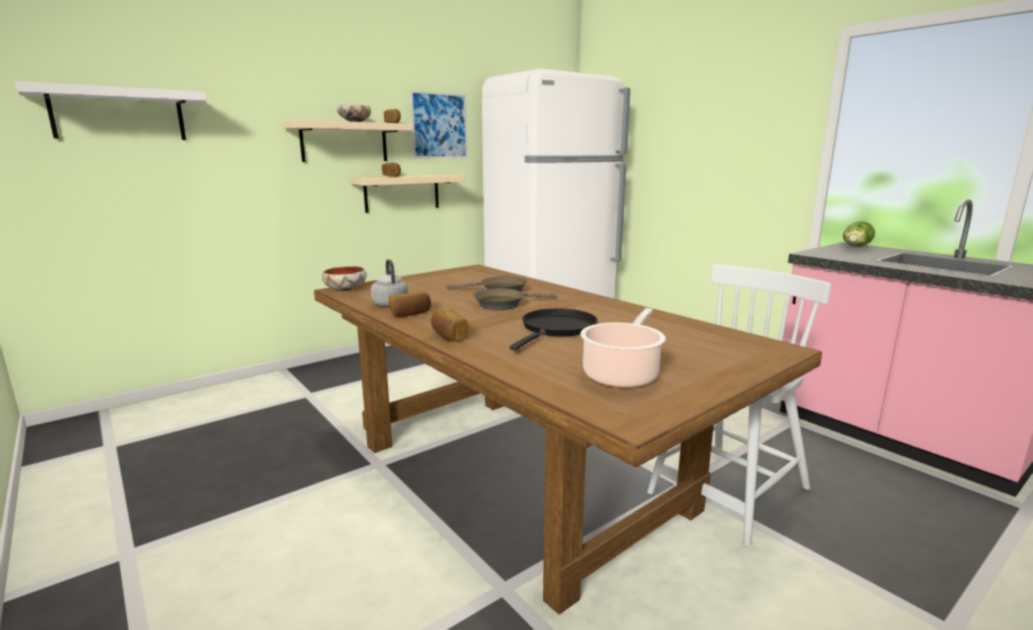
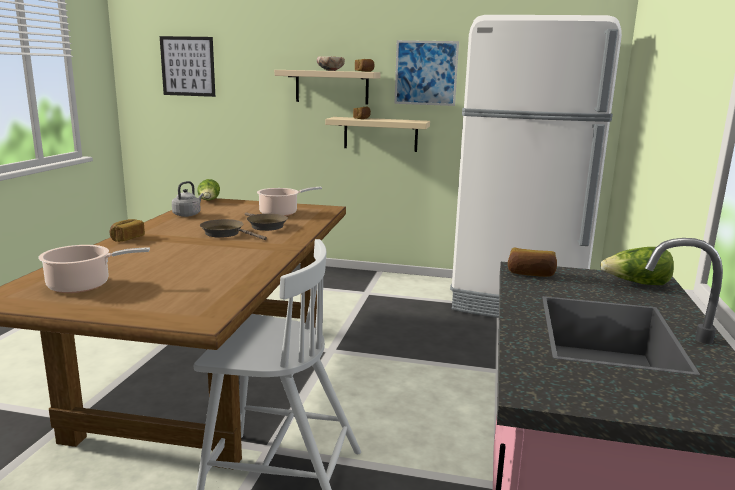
camera: 50 degrees right, 0 degrees up
white shelf [15,81,206,140] -> picture [160,36,215,97]
bowl [322,266,367,292] -> lettuce [197,179,220,200]
bread [389,291,431,317] -> bread moved to [508,248,557,277]
black frying pan [510,308,598,350] -> none
none -> cooking pot [257,187,322,216]

